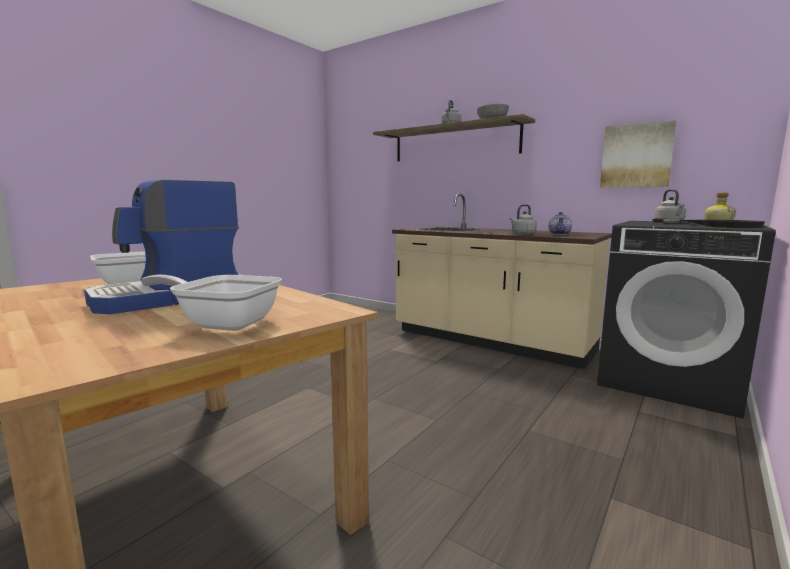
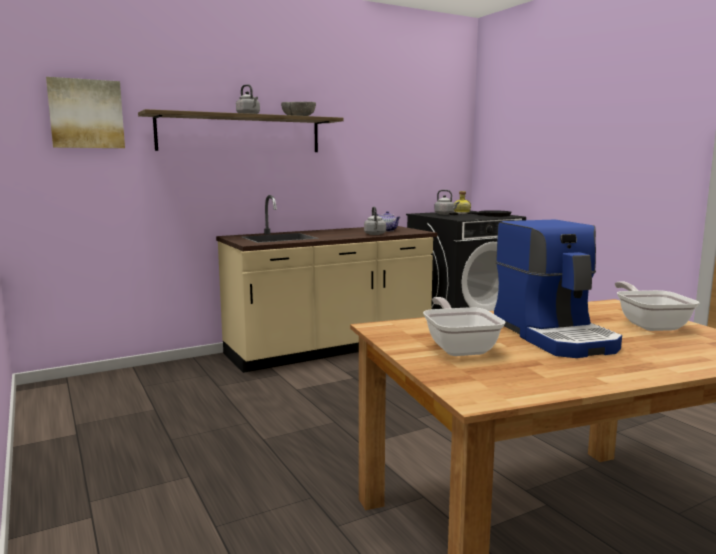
camera: 65 degrees left, 0 degrees up
frying pan [141,275,282,331] -> frying pan turned 135 degrees clockwise [615,281,699,331]
picture [600,120,677,188] -> picture moved to [46,77,125,148]

